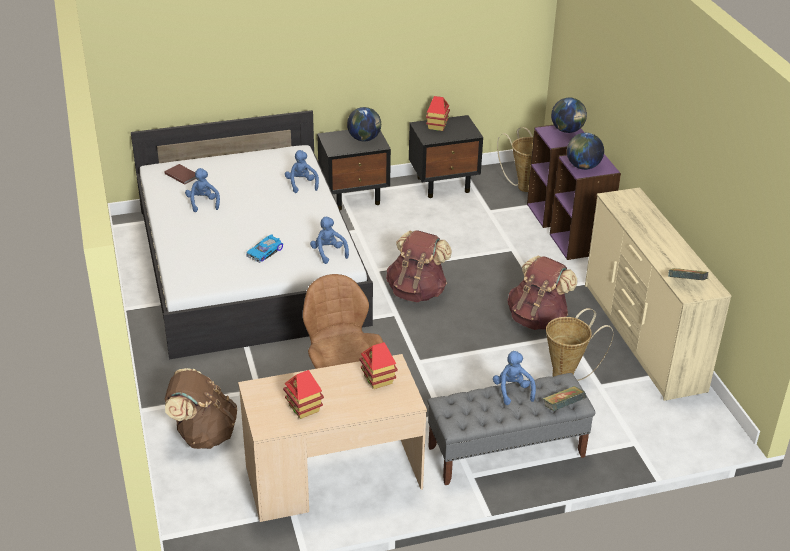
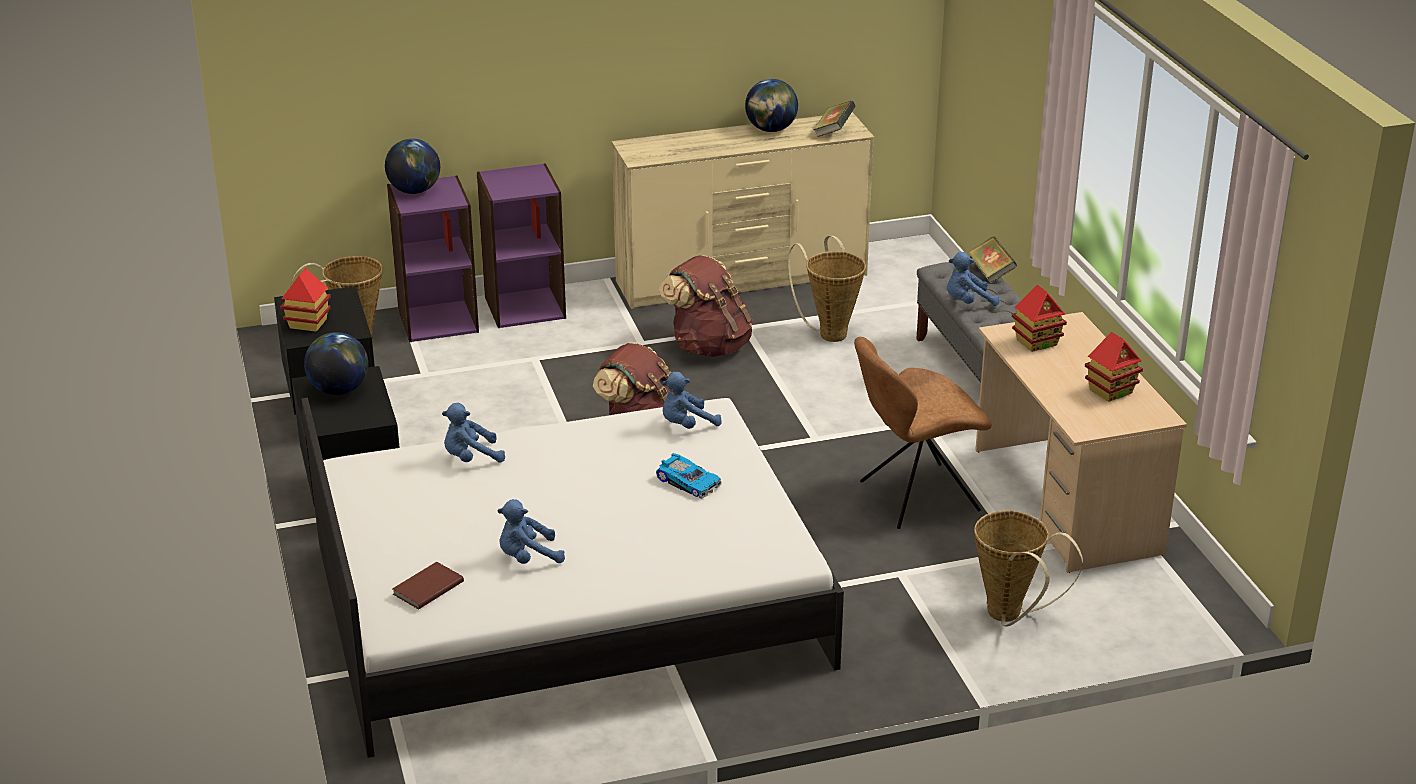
camera: 90 degrees left, 5 degrees down
brown backpack [165,368,237,449] -> basket [974,511,1083,626]
globe [567,133,604,170] -> globe moved to [745,79,798,132]

